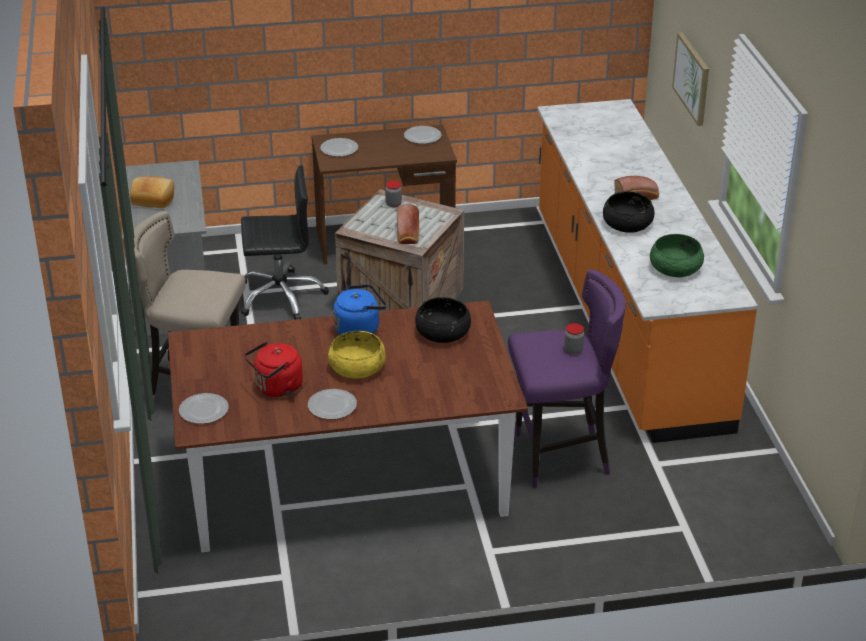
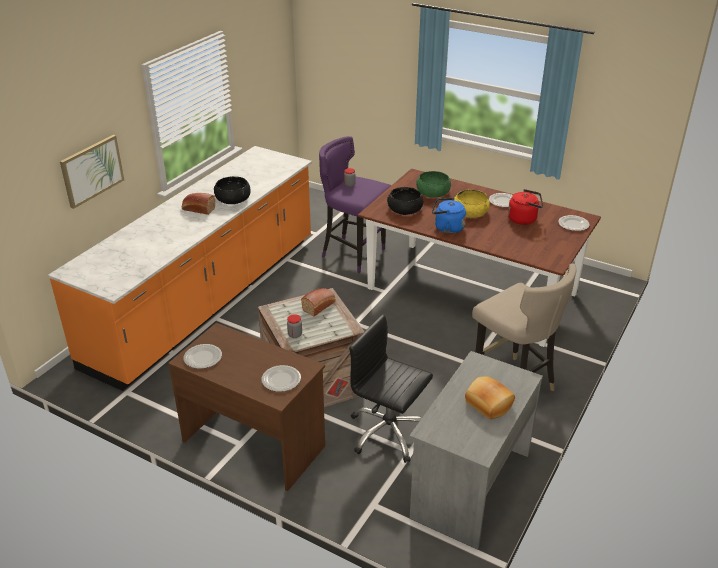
camera: 140 degrees left, 0 degrees up
green bowl [650,234,704,278] -> green bowl moved to [416,171,451,198]

